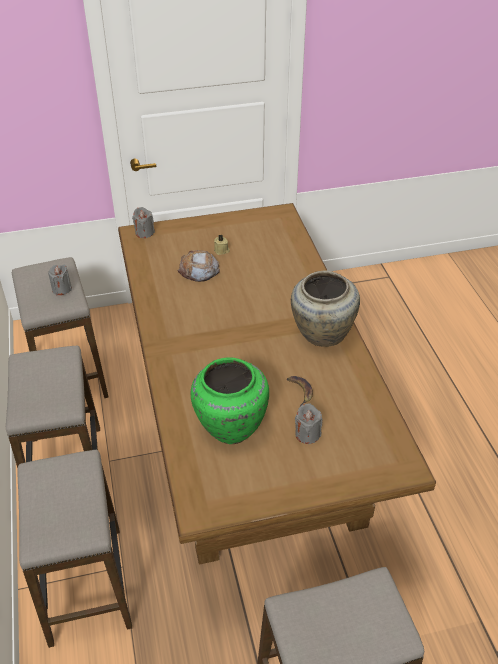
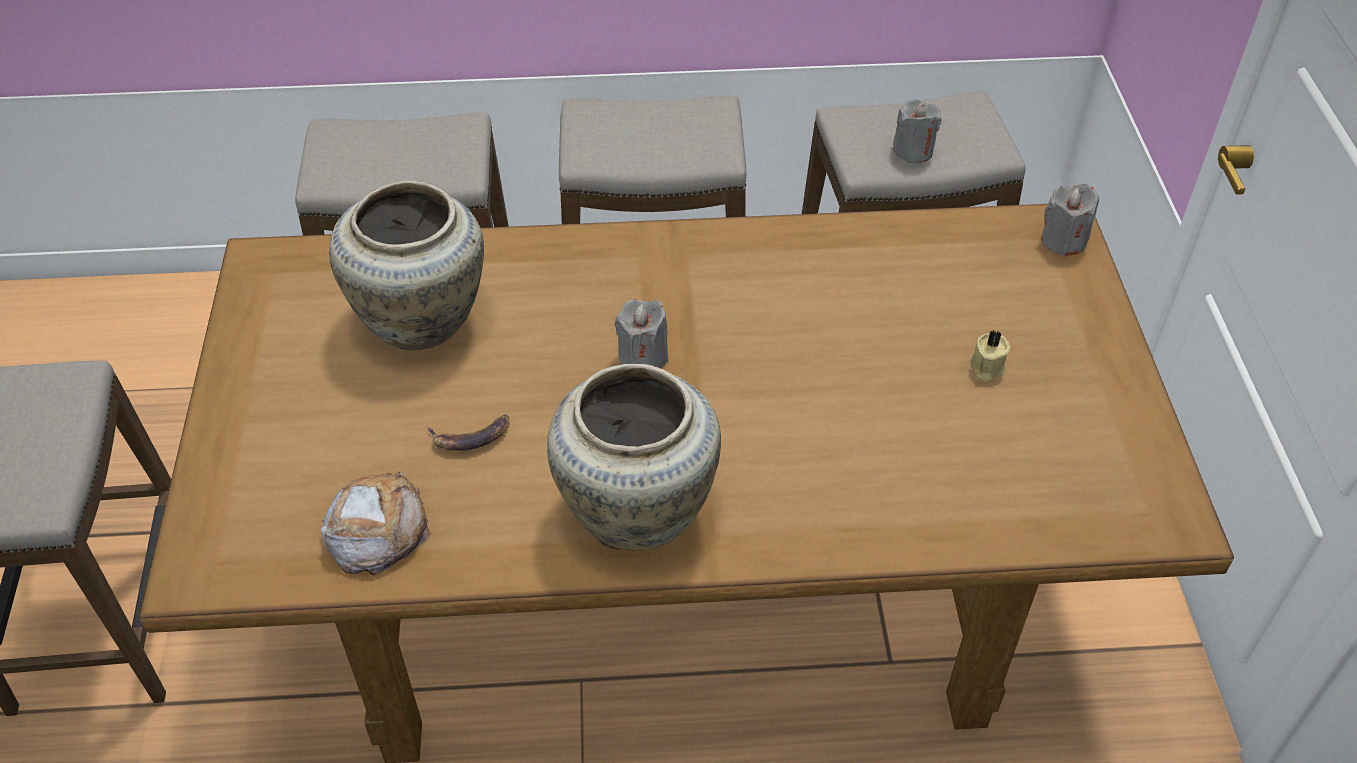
camera: 100 degrees right, 5 degrees up
bread [178,250,220,282] -> bread moved to [321,471,431,576]
green vase [191,357,269,444] -> beige vase [329,181,484,350]
grey candle [295,403,322,444] -> grey candle moved to [615,299,669,368]

